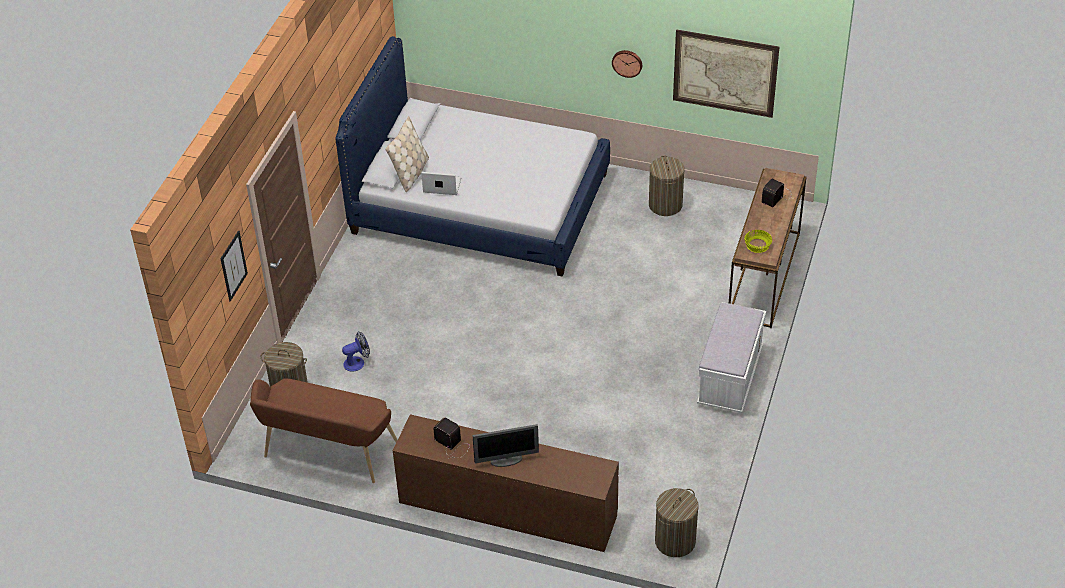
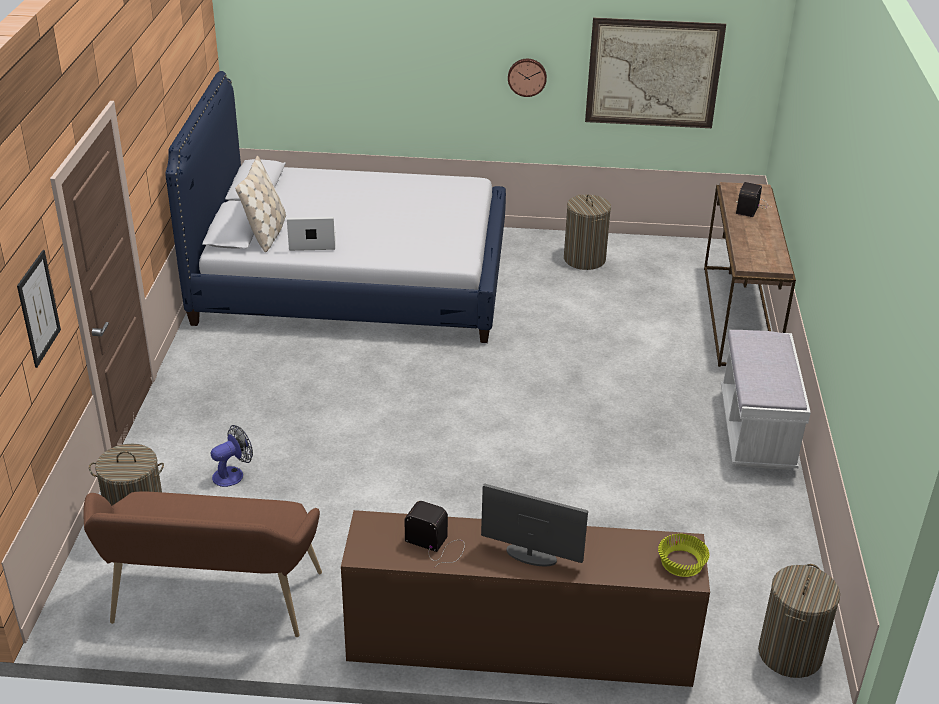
camera: 15 degrees left, 10 degrees down
monitor [473,424,539,467] -> monitor turned 135 degrees counterclockwise [481,484,588,566]
yellow bowl [744,230,772,253] -> yellow bowl moved to [658,534,710,577]

